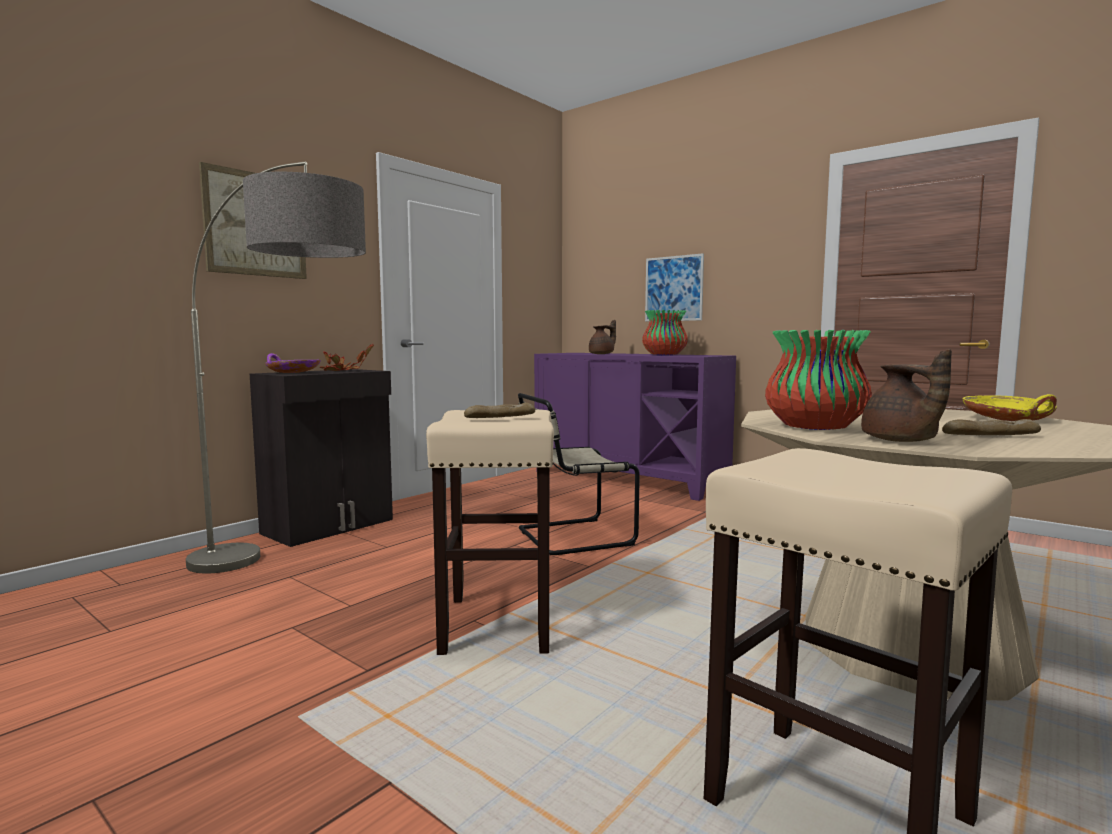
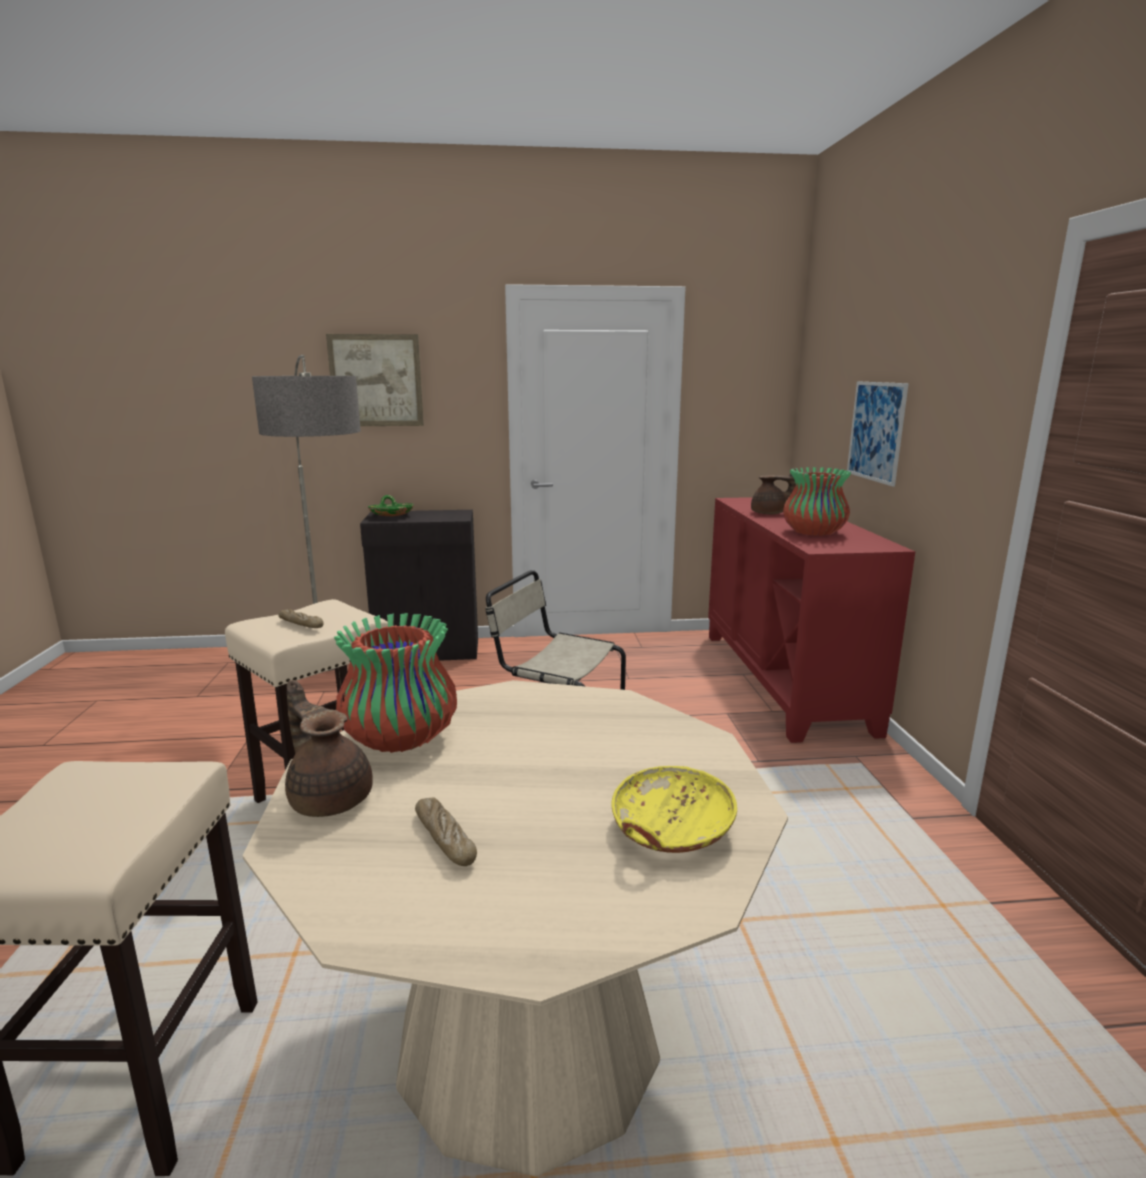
camera: 45 degrees right, 10 degrees up
purple bowl [265,353,320,373] -> green bowl [368,495,414,516]
potted plant [320,344,374,371] -> none
purple cabinet [534,353,736,501] -> red cabinet [708,497,915,743]
brown teapot [861,349,952,442] -> brown teapot turned 105 degrees clockwise [285,680,373,817]

